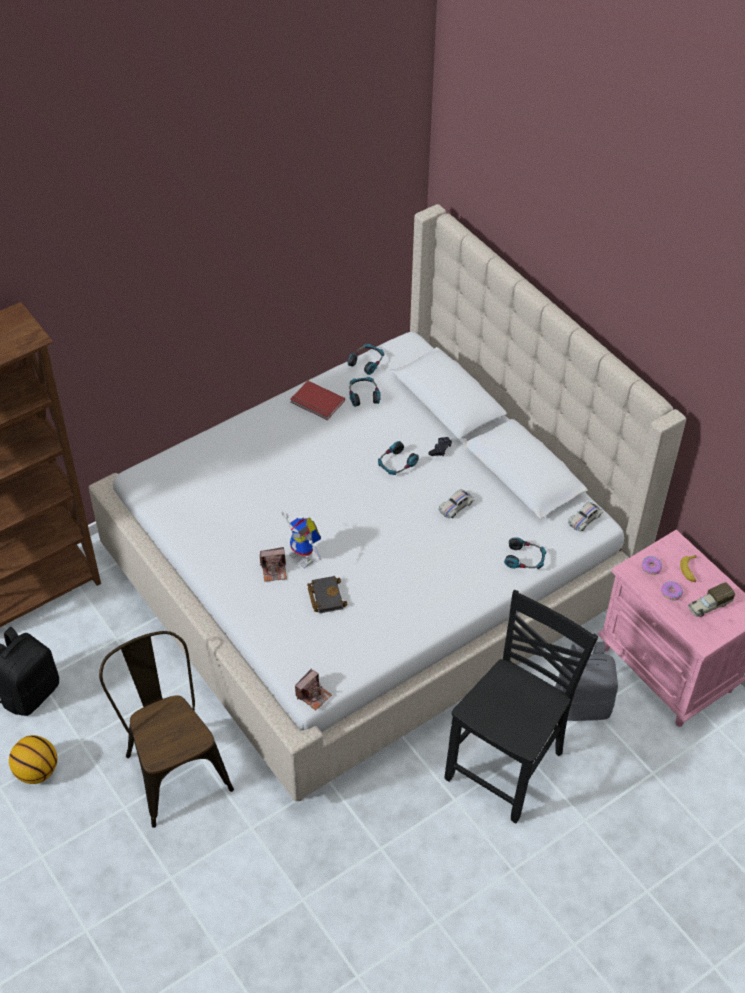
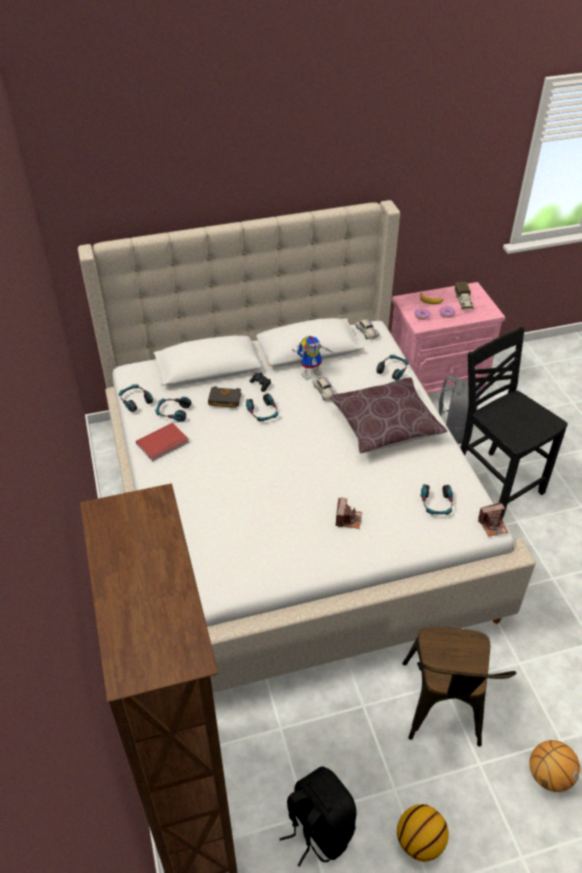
camera: 70 degrees left, 5 degrees down
brown chair [99,631,234,828] -> brown chair turned 75 degrees counterclockwise [402,627,516,747]
toy robot [281,511,322,568] -> toy robot moved to [292,336,334,379]
camera [295,669,332,711] -> camera turned 105 degrees clockwise [478,502,508,537]
black book [307,576,348,613] -> black book moved to [208,386,241,408]
none -> brown pillow [330,377,447,453]
none -> headphones [421,484,453,515]
none -> basketball [529,740,580,792]

